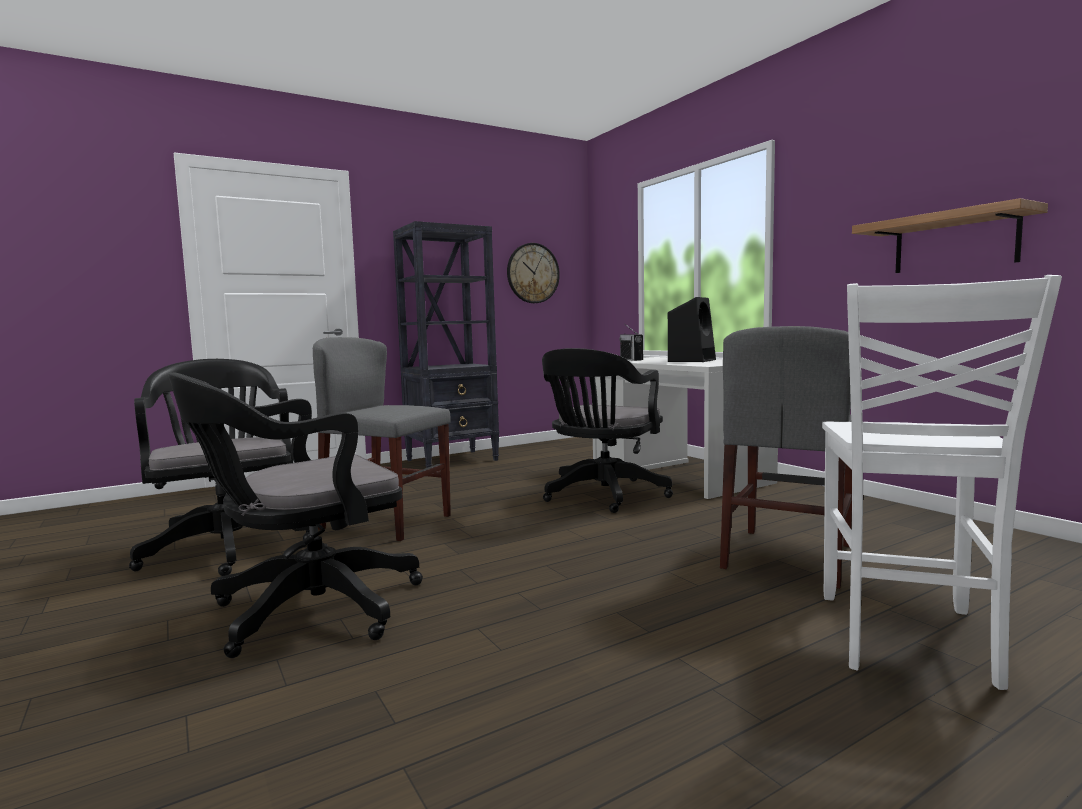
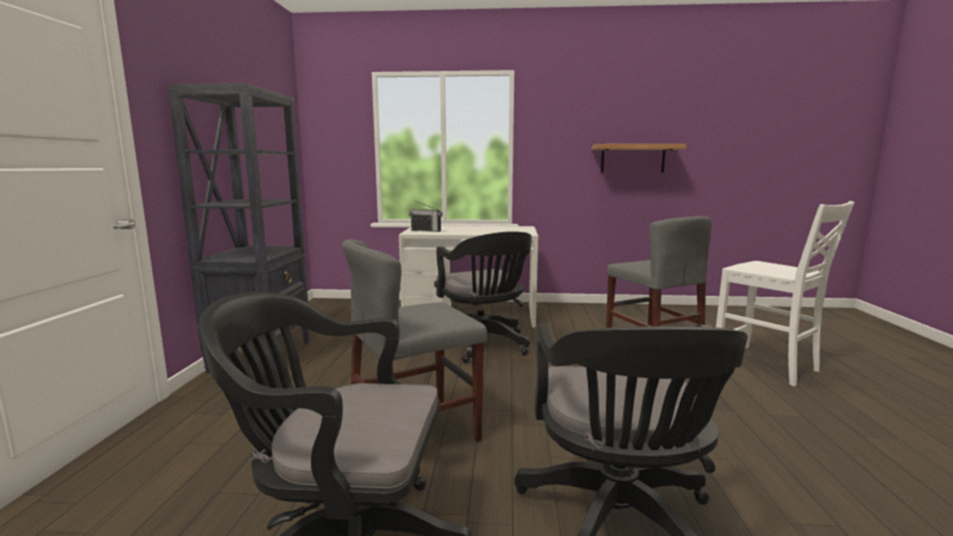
camera: 55 degrees left, 5 degrees up
wall clock [507,243,560,303] -> none
black speaker [668,297,716,362] -> none

